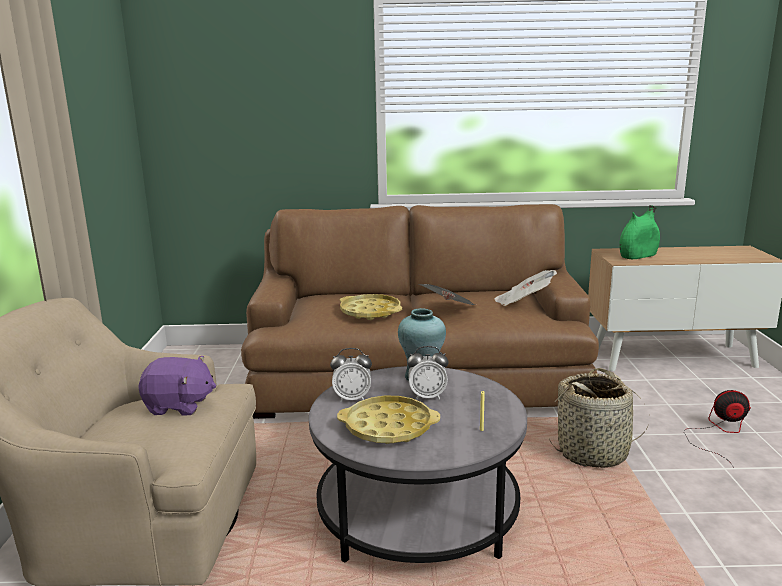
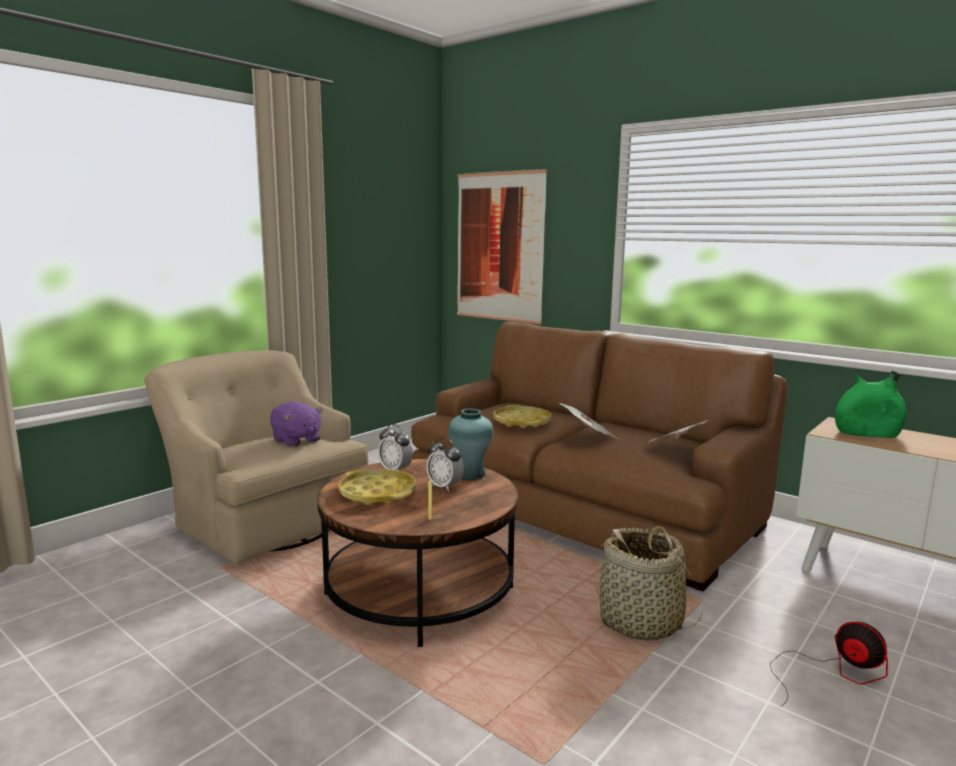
camera: 40 degrees right, 5 degrees down
grey coffee table [309,366,527,563] -> brown coffee table [317,459,518,647]
none -> picture [457,169,547,324]

